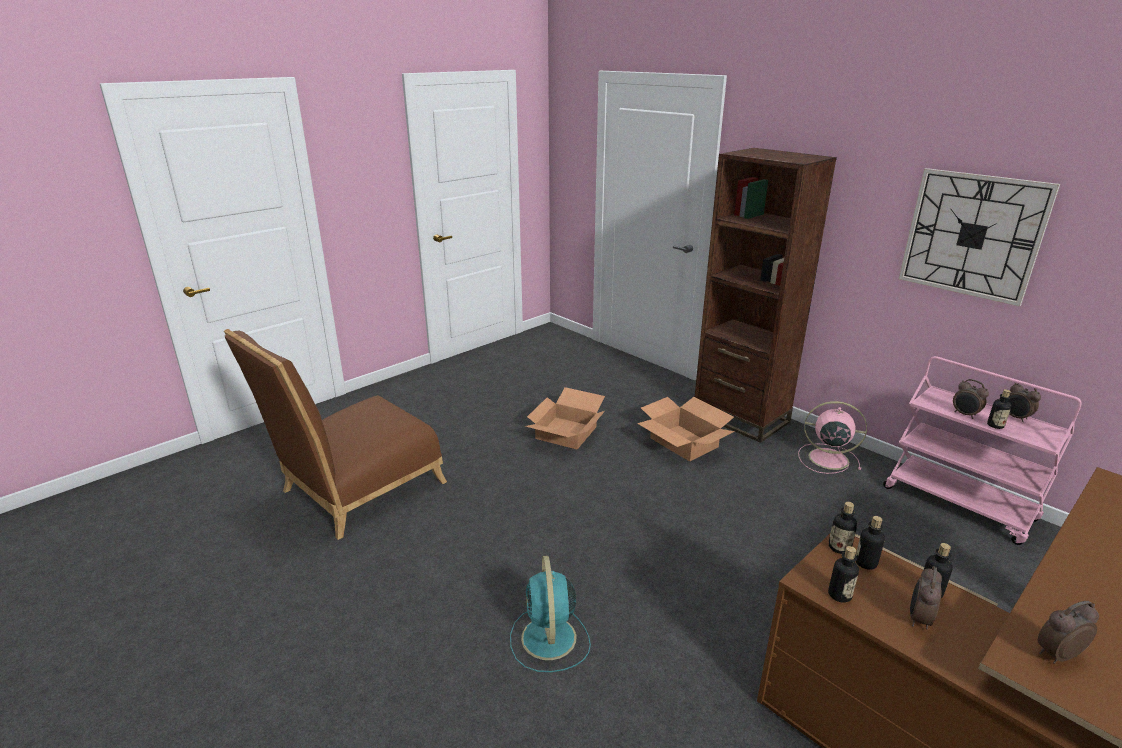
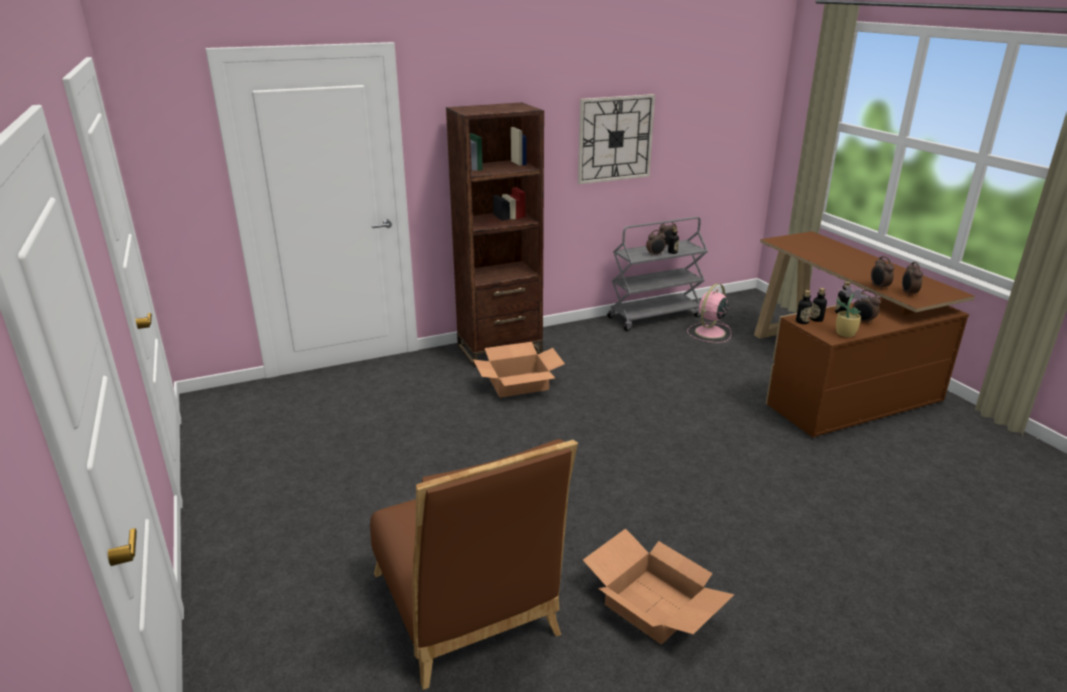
camera: 70 degrees left, 0 degrees up
turquoise fan [510,556,591,672] -> none
cardboard box [525,387,605,449] -> cardboard box moved to [583,528,735,645]
pink fan [798,401,867,474] -> pink fan moved to [687,283,731,343]
bottle [828,546,859,603] -> potted plant [836,286,869,337]
pink cart [883,356,1082,545] -> grey cart [607,217,708,331]
none -> alarm clock [871,256,894,290]

